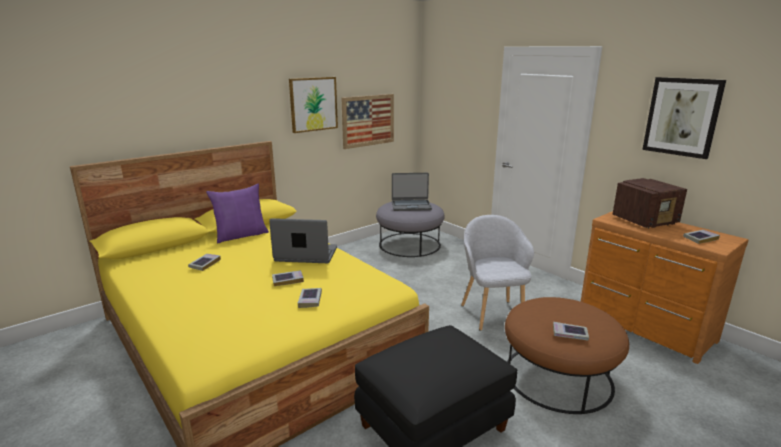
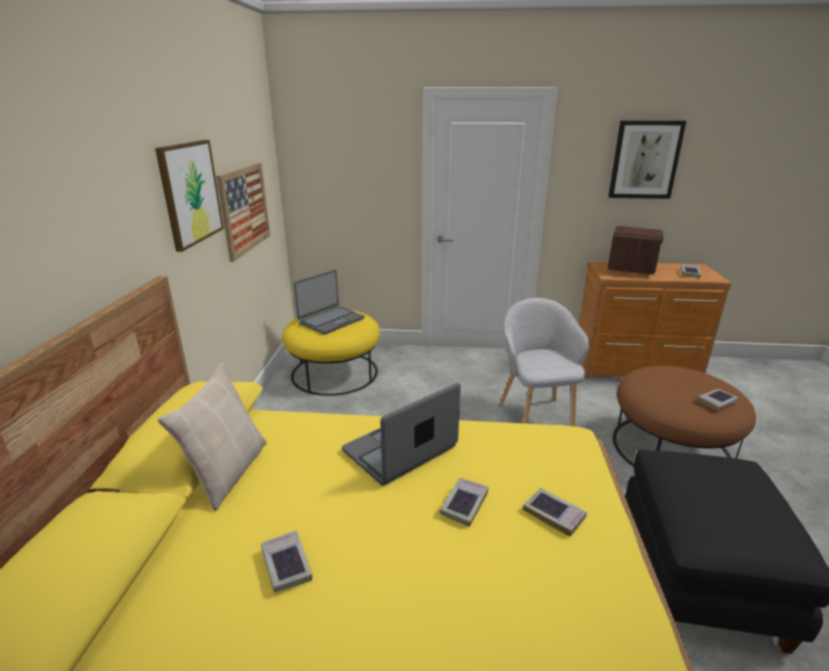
camera: 45 degrees left, 5 degrees up
purple pillow [206,184,269,243] -> beige pillow [157,363,267,511]
grey ottoman [376,202,445,257] -> yellow ottoman [282,309,380,396]
grey armchair [461,215,534,331] -> grey armchair turned 45 degrees clockwise [499,298,589,427]

